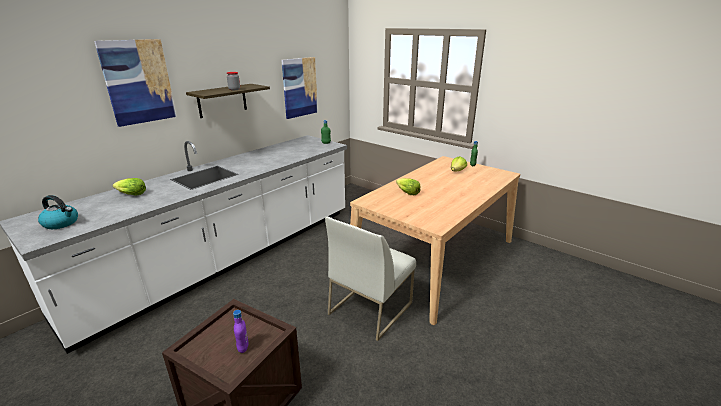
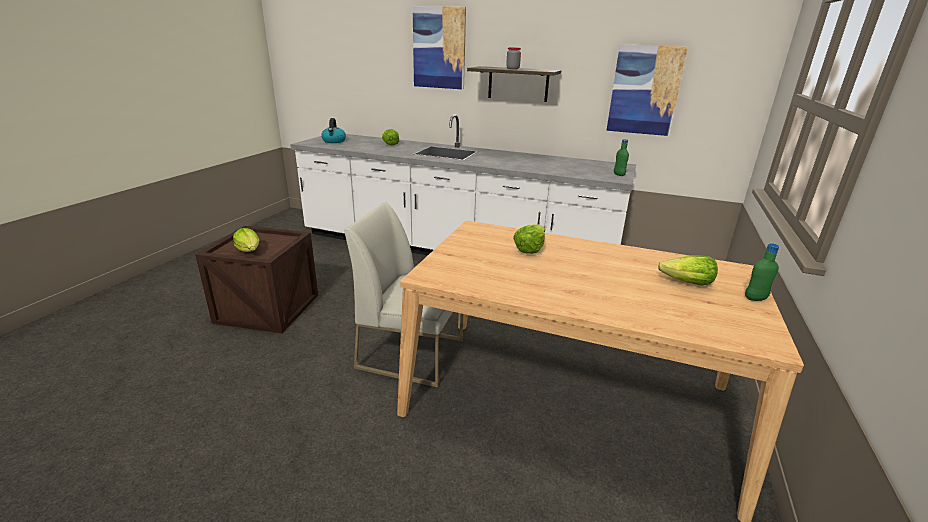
camera: 70 degrees right, 0 degrees up
purple bottle [233,310,248,353] -> lettuce [233,228,259,252]

